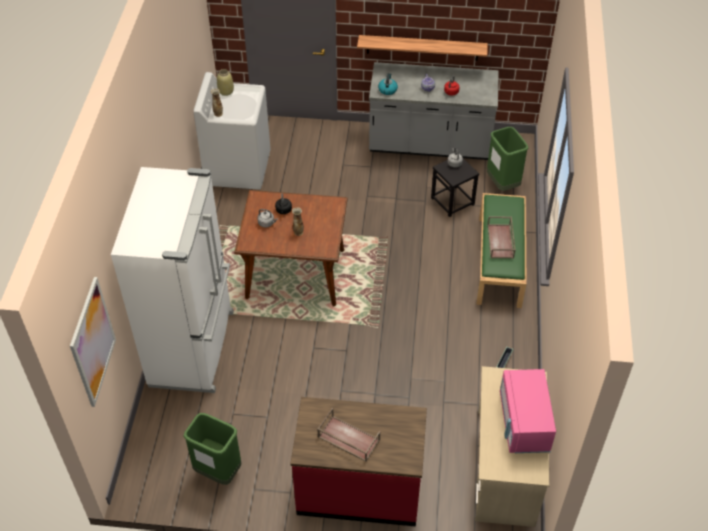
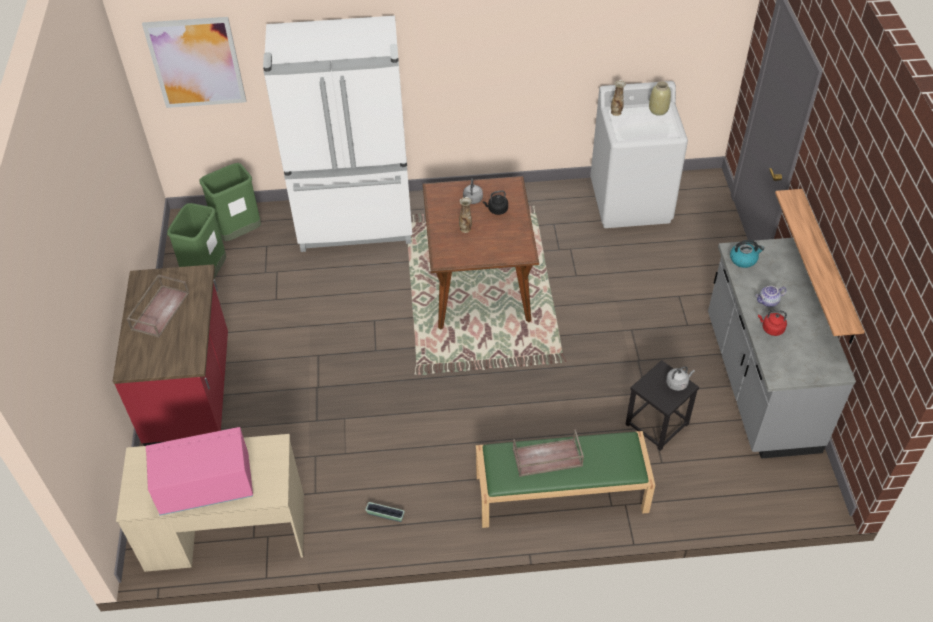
camera: 80 degrees right, 0 degrees up
green trash can [487,127,528,191] -> green trash can moved to [200,163,261,241]

